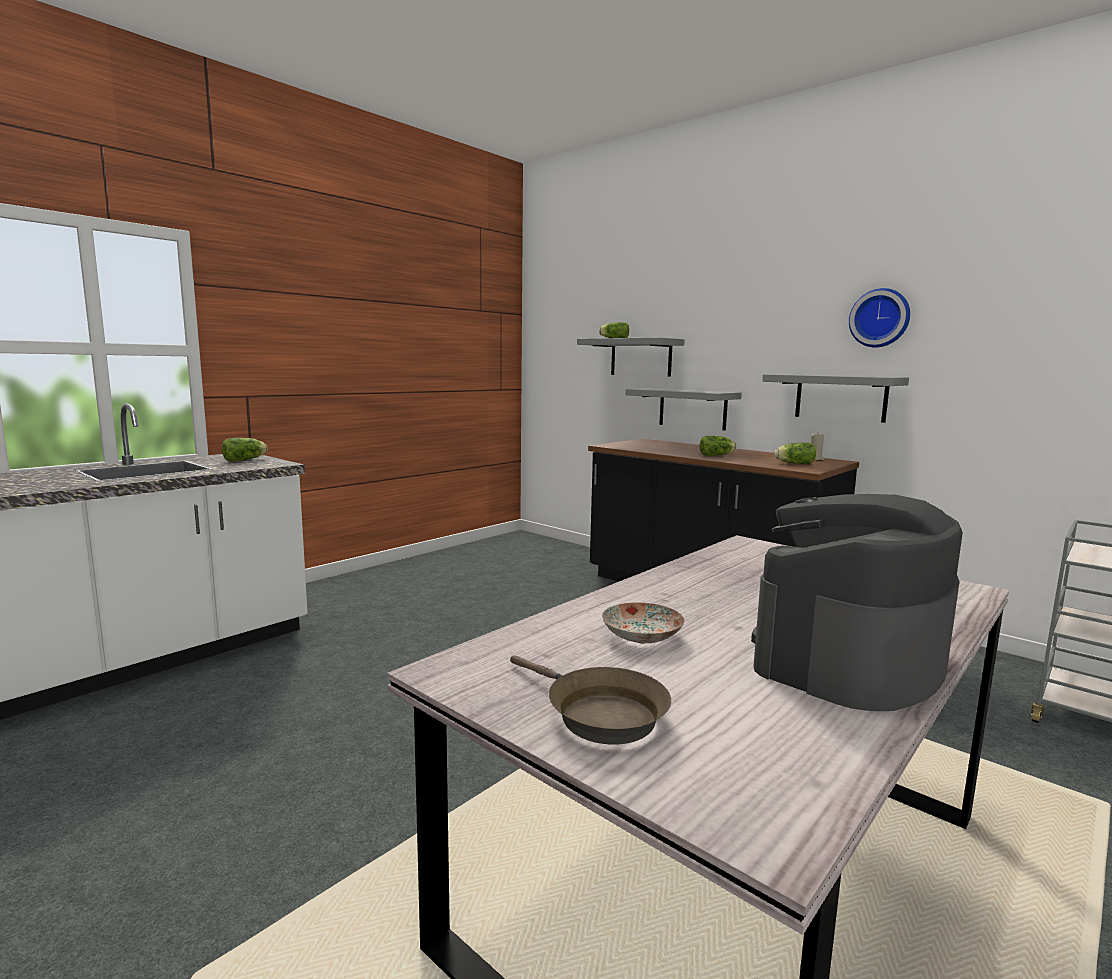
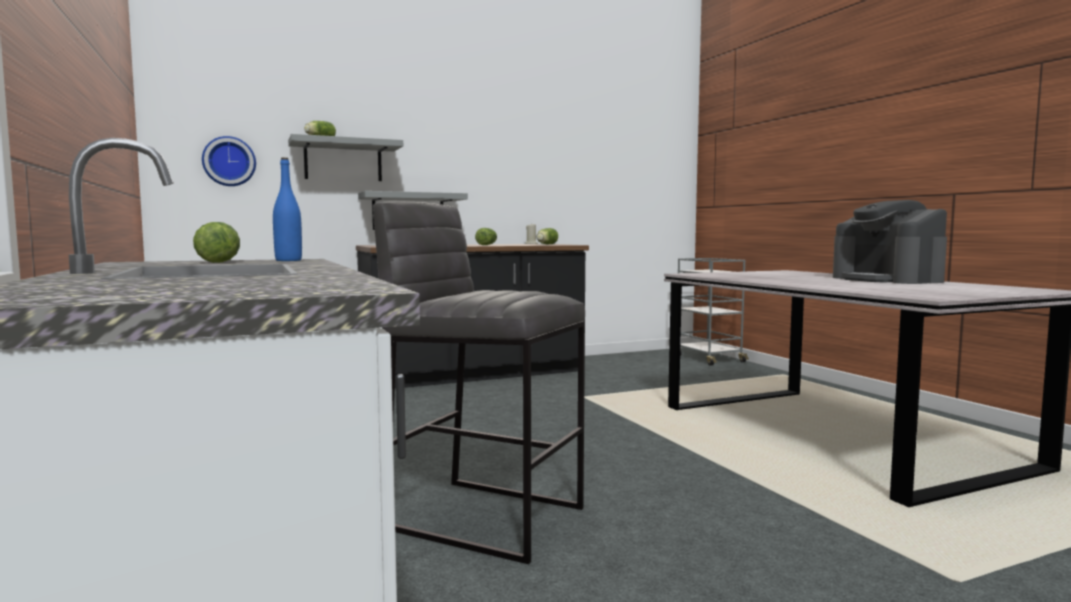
camera: 65 degrees left, 5 degrees down
brown frying pan [510,655,671,745] -> none
plate [602,602,684,644] -> none
grey shelf [762,374,909,423] -> none
wall clock [849,288,910,348] -> wall clock moved to [202,136,256,186]
none -> blue bottle [273,158,302,261]
none -> grey stool [373,202,585,564]

